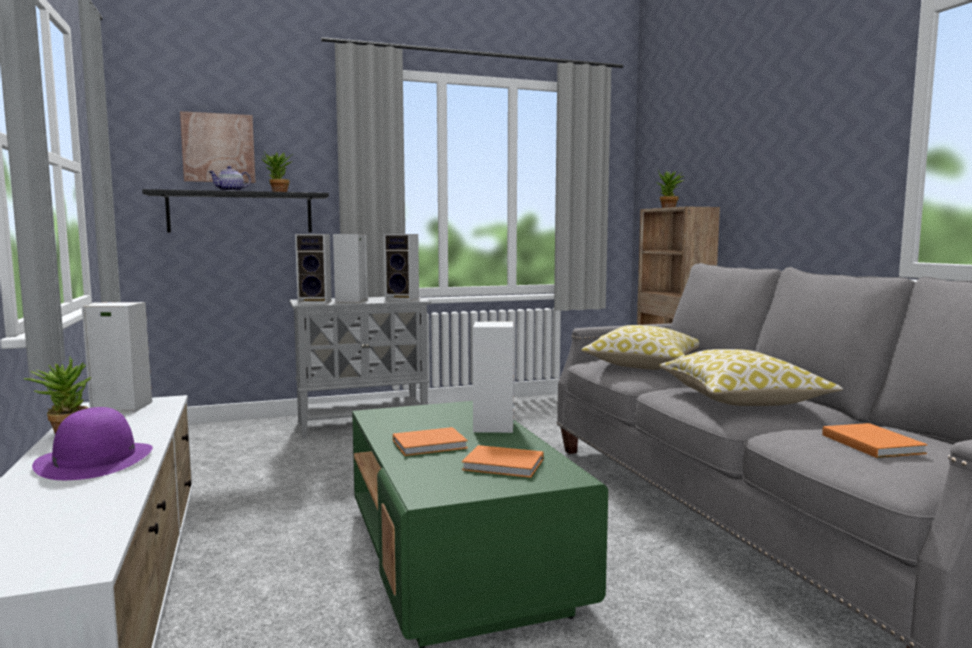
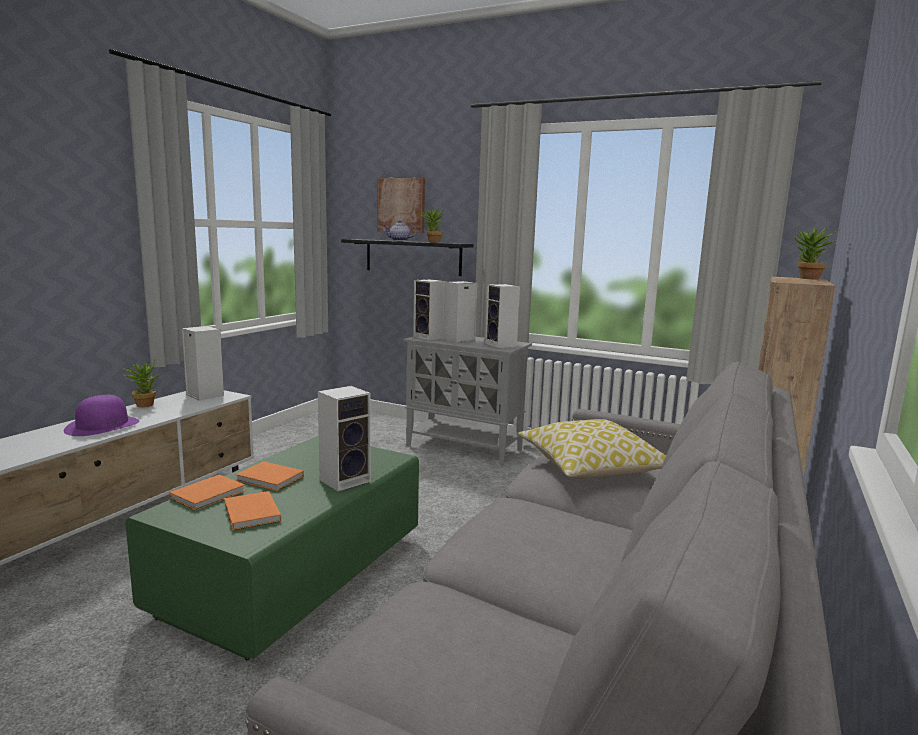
camera: 45 degrees right, 5 degrees up
pillow [659,349,843,406] -> none
orange book [822,423,928,458] -> orange book moved to [169,475,245,511]

